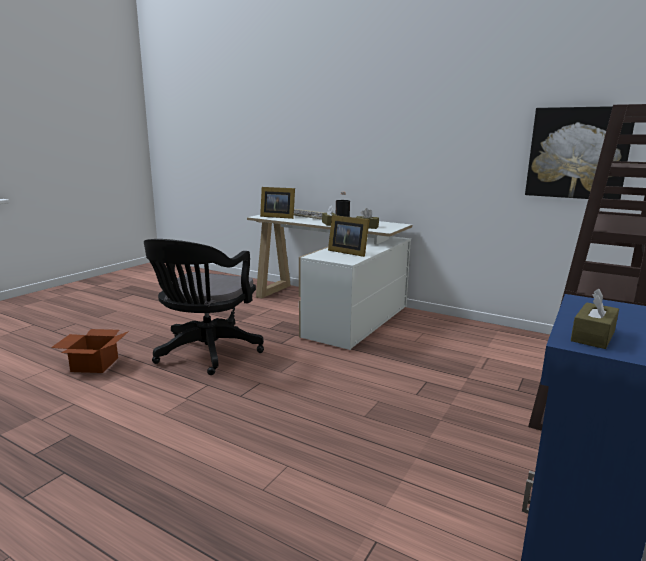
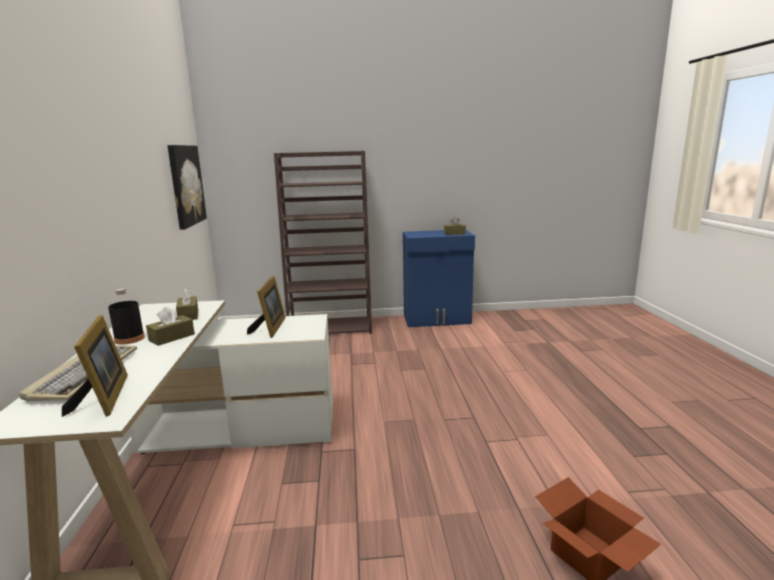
camera: 125 degrees left, 0 degrees up
black office chair [144,239,264,375] -> none

